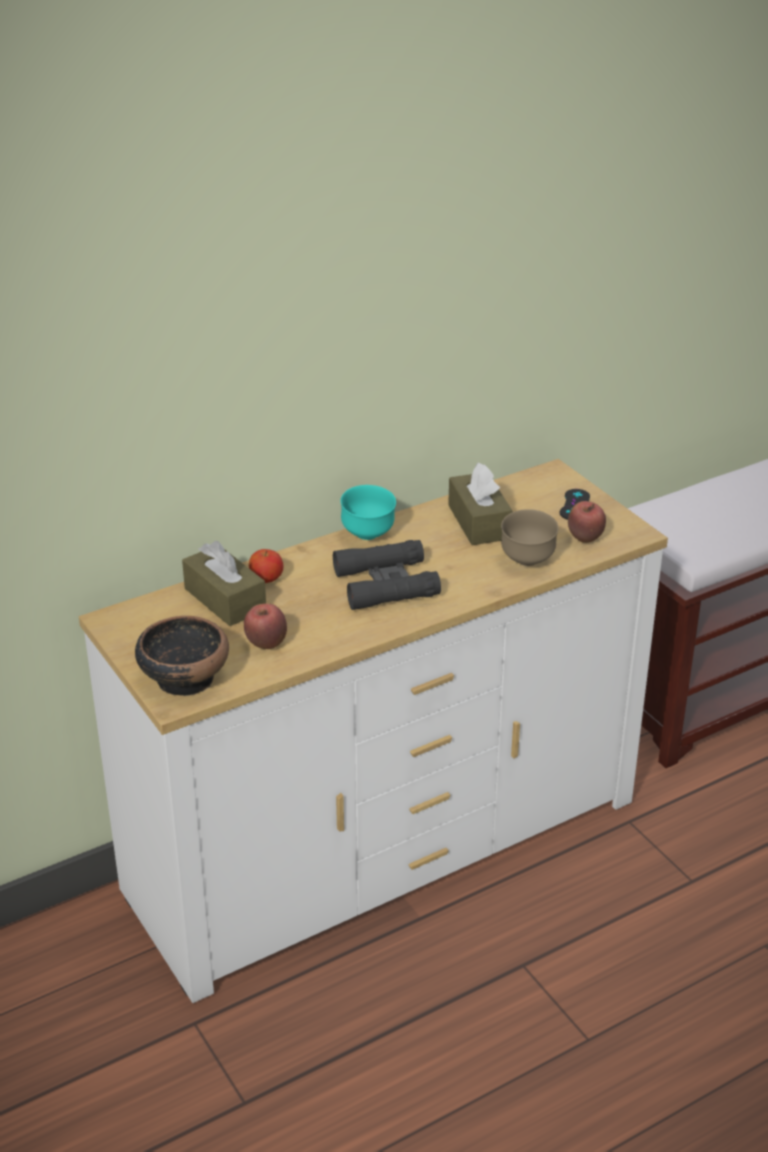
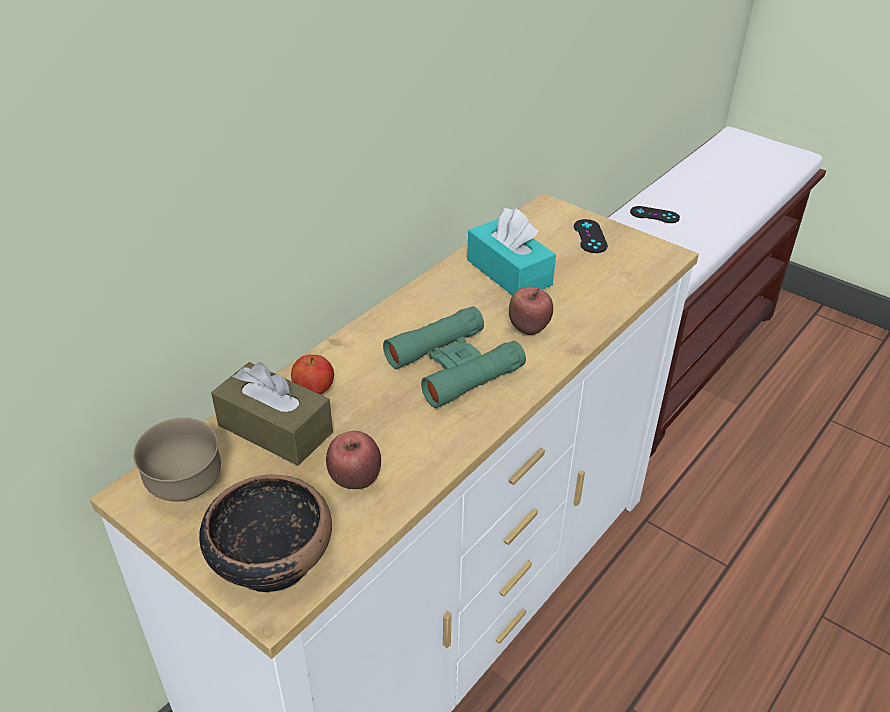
camera: 20 degrees left, 5 degrees up
black binoculars [333,540,441,610] -> green binoculars [383,306,526,408]
turquoise bowl [340,485,396,540] -> none
brown tissue box [448,463,513,545] -> turquoise tissue box [467,208,556,296]
brown bowl [501,509,559,566] -> brown bowl moved to [133,418,221,502]
apple [568,501,606,543] -> apple moved to [509,287,553,335]
none -> black game controller [630,206,680,223]

